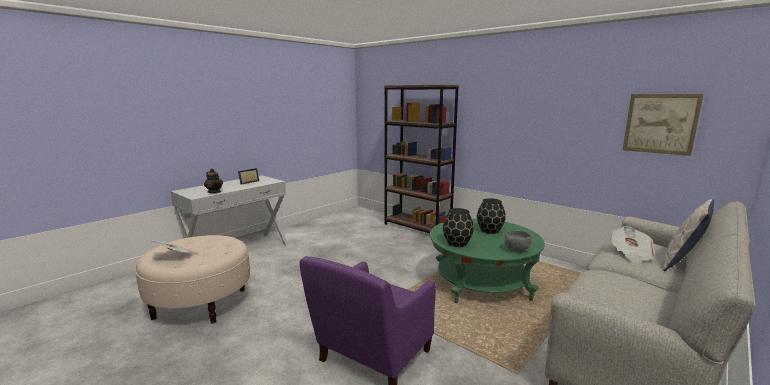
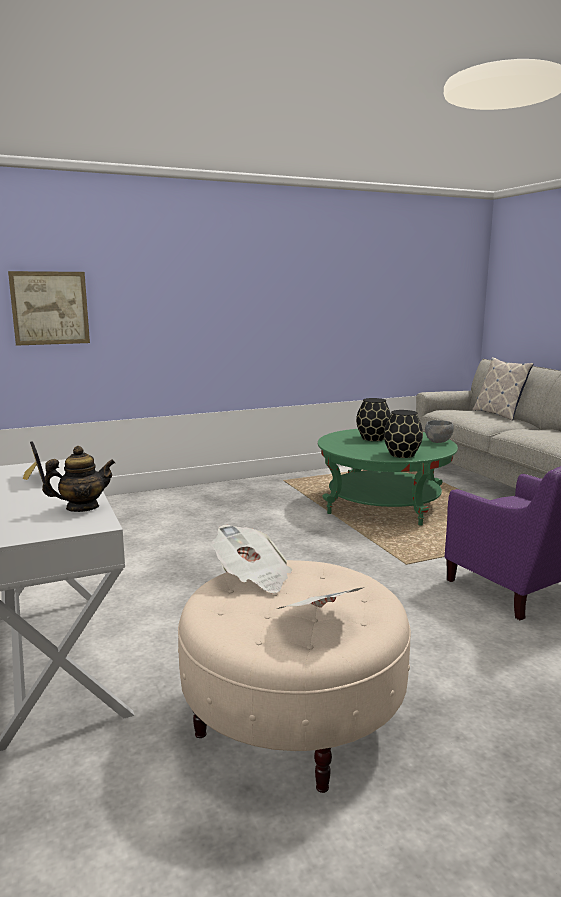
camera: 65 degrees left, 0 degrees up
brown bookcase [384,84,459,233] -> none
newspaper [611,226,655,262] -> newspaper moved to [212,525,292,594]
picture [623,94,703,156] -> picture moved to [8,271,90,346]

